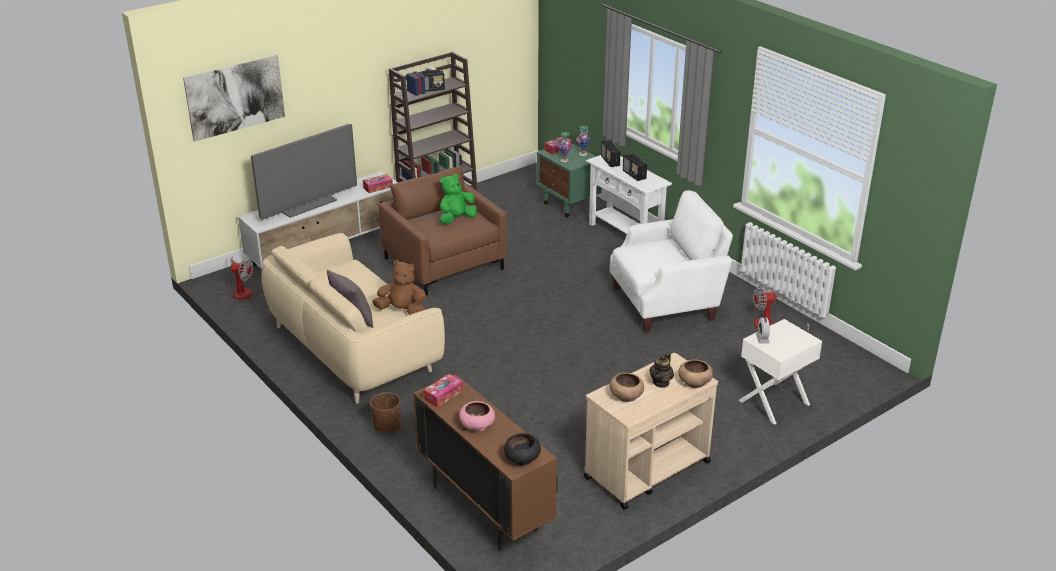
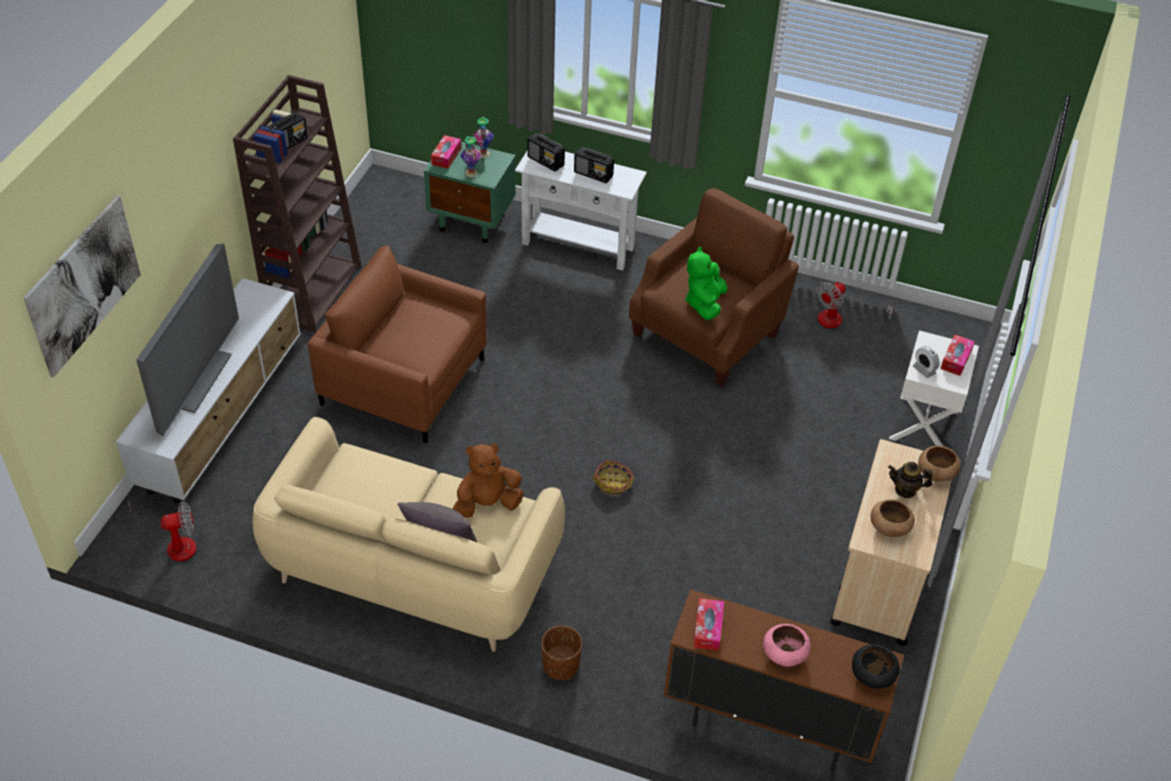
camera: 35 degrees left, 15 degrees up
tissue box [363,174,393,193] -> tissue box moved to [940,335,975,376]
green plush toy [440,174,477,224] -> green plush toy moved to [685,247,727,320]
white armchair [610,190,733,333] -> brown armchair [629,188,799,387]
teapot [649,352,674,388] -> teapot turned 105 degrees clockwise [888,462,933,498]
none -> basket [592,460,634,495]

